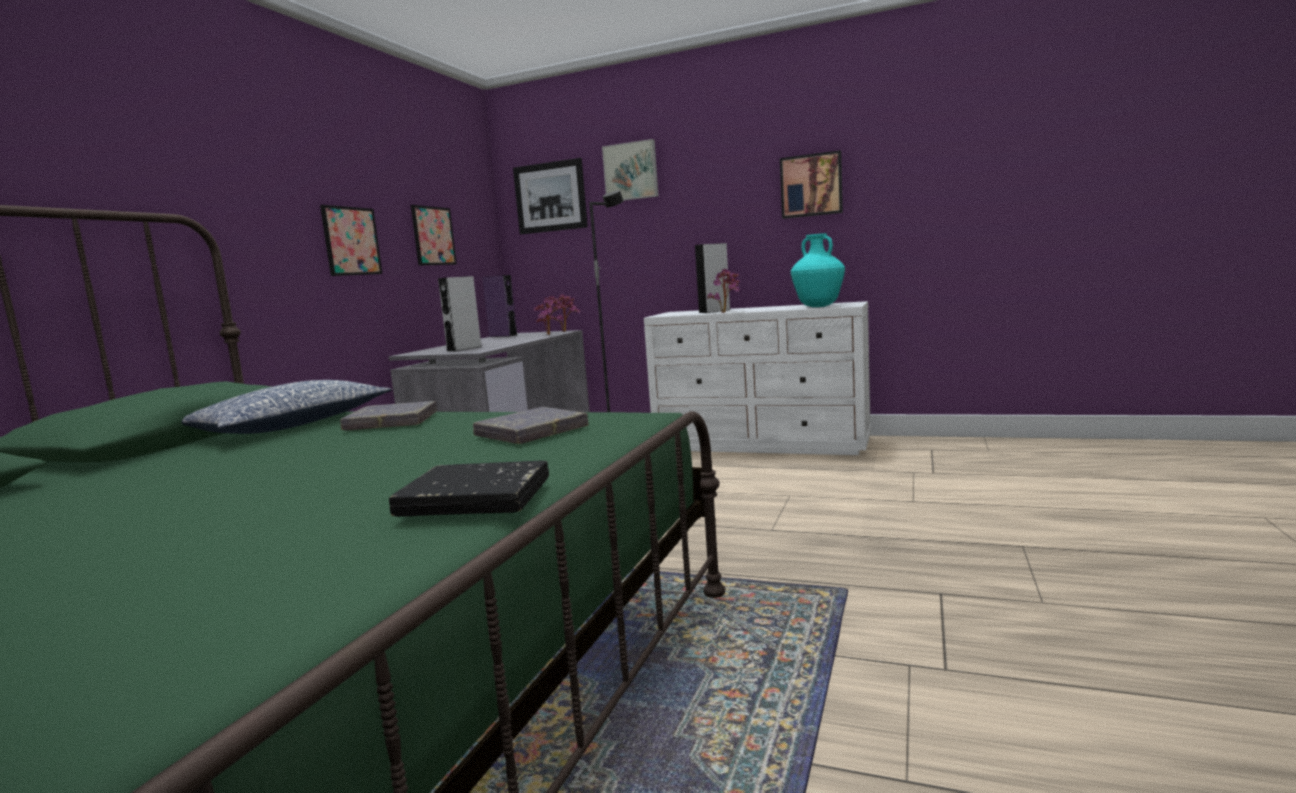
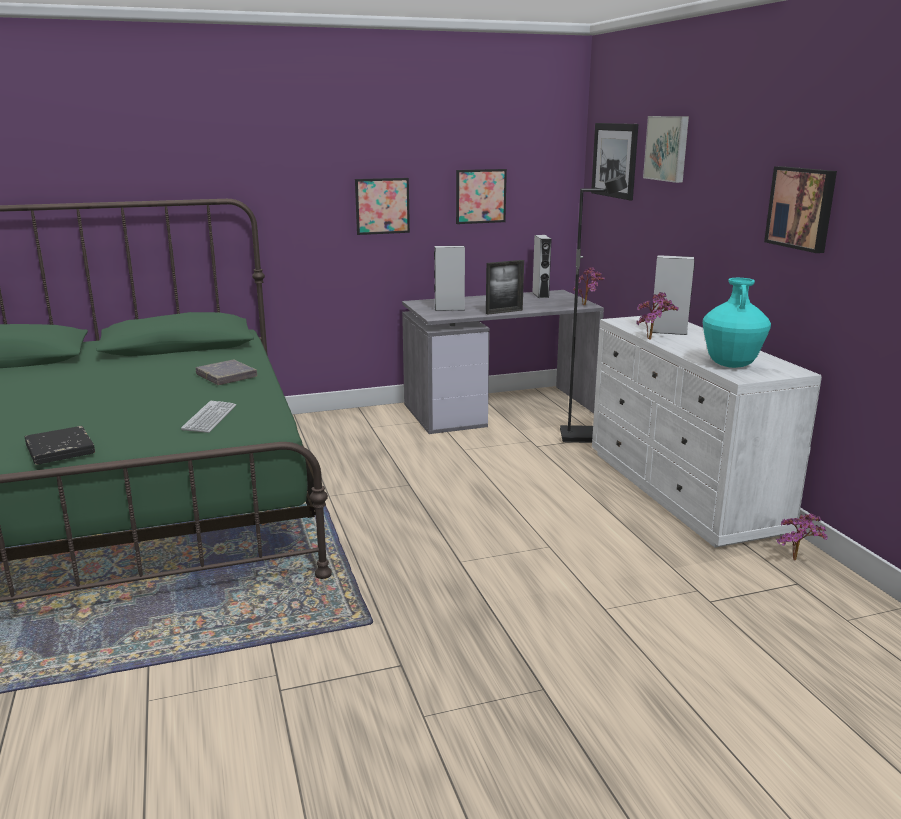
camera: 50 degrees right, 10 degrees up
pillow [182,380,391,434] -> none
grey book [473,407,588,444] -> keyboard [181,401,236,433]
purple speaker [482,275,517,337] -> grey speaker [532,235,552,298]
potted plant [534,296,566,335] -> potted plant moved to [776,513,828,560]
none -> picture frame [486,260,524,315]

